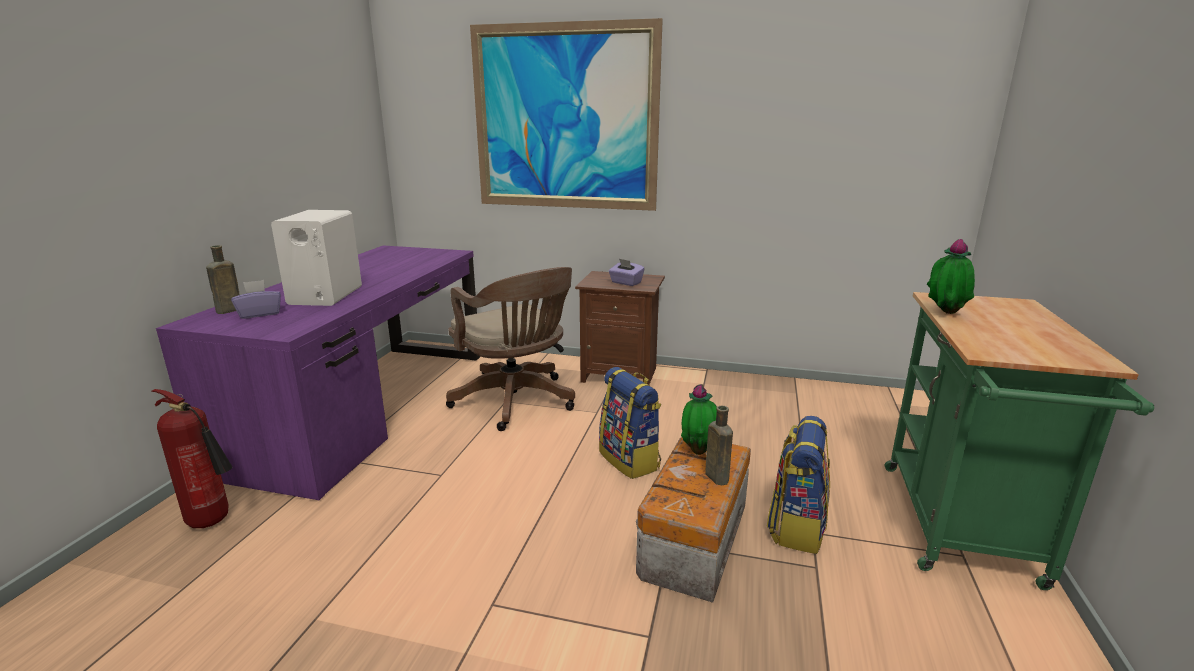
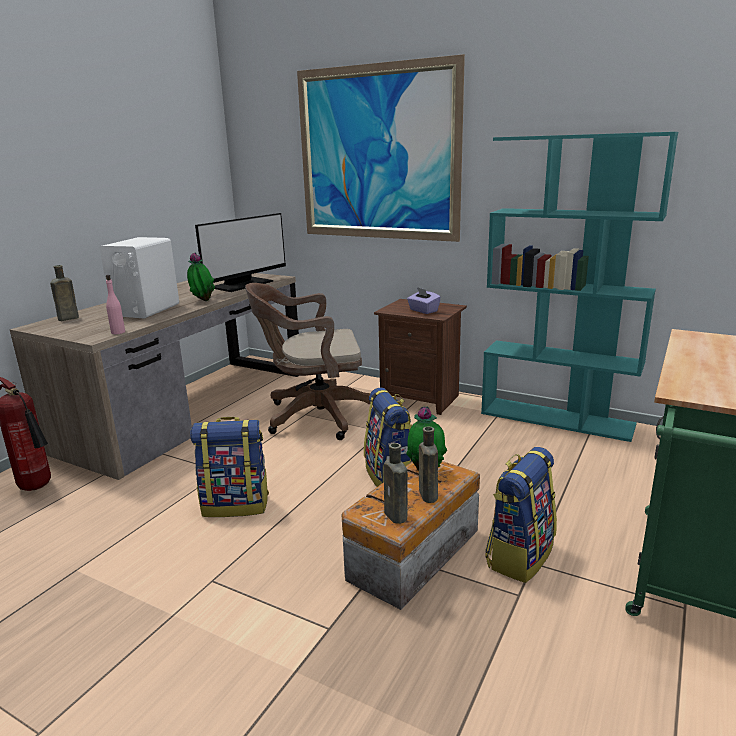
camera: 15 degrees right, 0 degrees up
purple desk [156,246,480,500] -> brown desk [10,273,299,480]
purple tissue box [231,280,281,319] -> none
brown office chair [446,267,575,431] -> brown office chair turned 105 degrees clockwise [245,283,370,440]
potted plant [927,239,975,314] -> potted plant moved to [187,252,215,301]
none -> pink bottle [106,275,125,334]
none -> backpack [190,417,269,517]
none -> monitor [195,213,286,292]
none -> brown bottle [384,443,408,524]
none -> turquoise bookcase [481,132,678,442]

